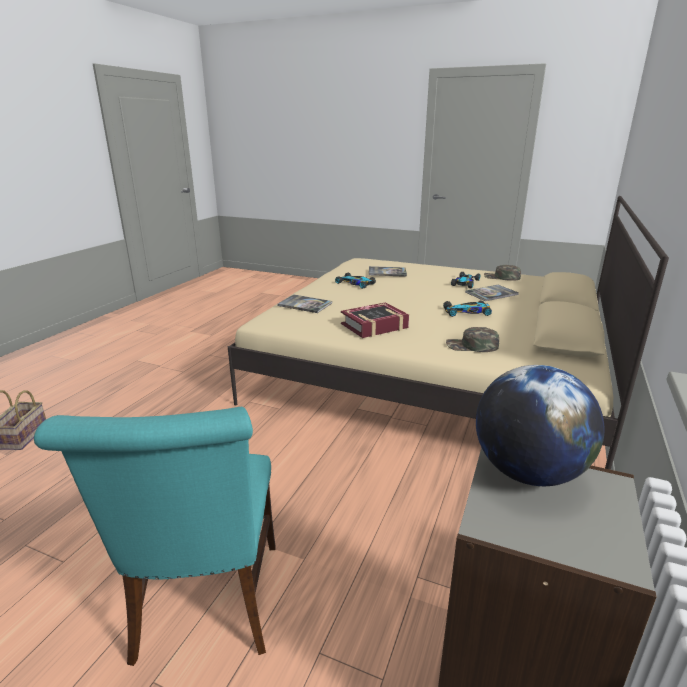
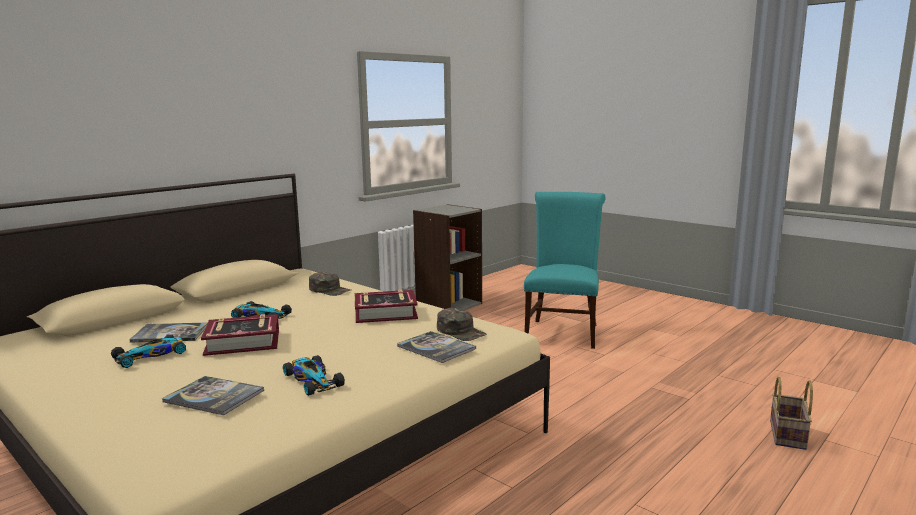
camera: 160 degrees left, 10 degrees down
globe [476,365,605,486] -> none
green cap [484,265,521,281] -> green cap moved to [437,308,487,341]
none -> book [201,314,279,356]

